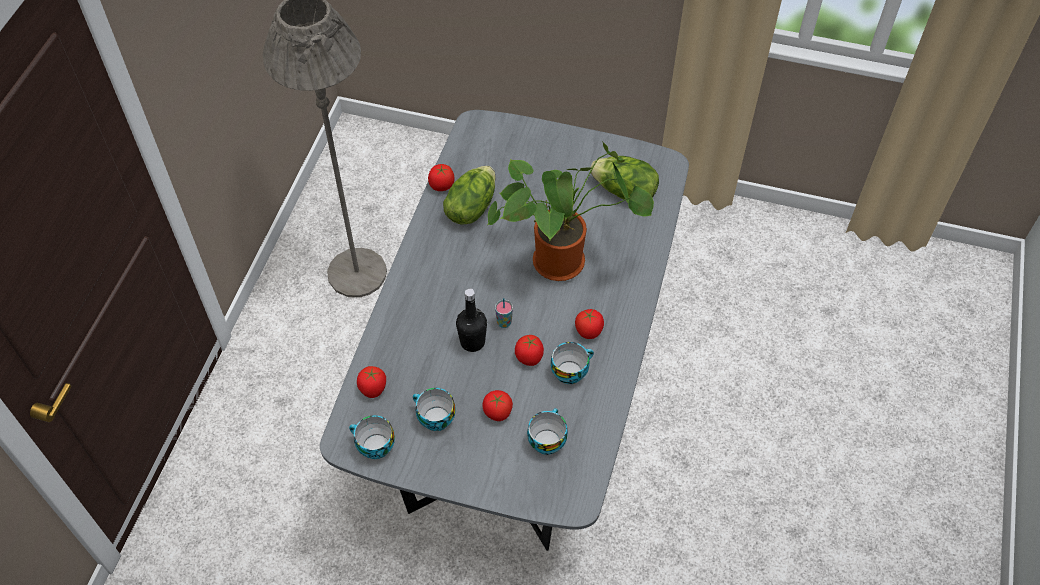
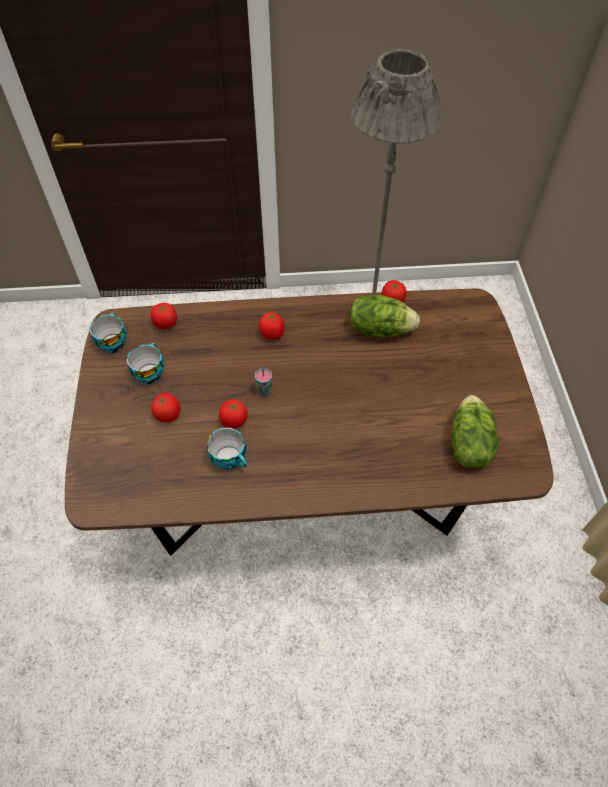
camera: 70 degrees right, 0 degrees up
grey dining table [320,110,689,551] -> brown dining table [65,289,554,556]
black bottle [456,288,487,352] -> none
potted plant [487,141,654,281] -> none
cup [527,408,568,455] -> none
tomato [575,309,604,339] -> tomato moved to [259,312,285,340]

